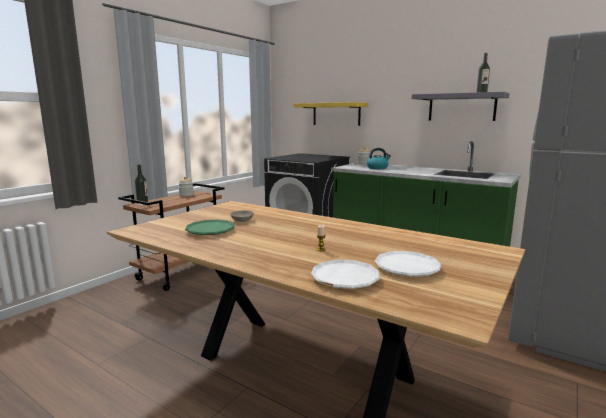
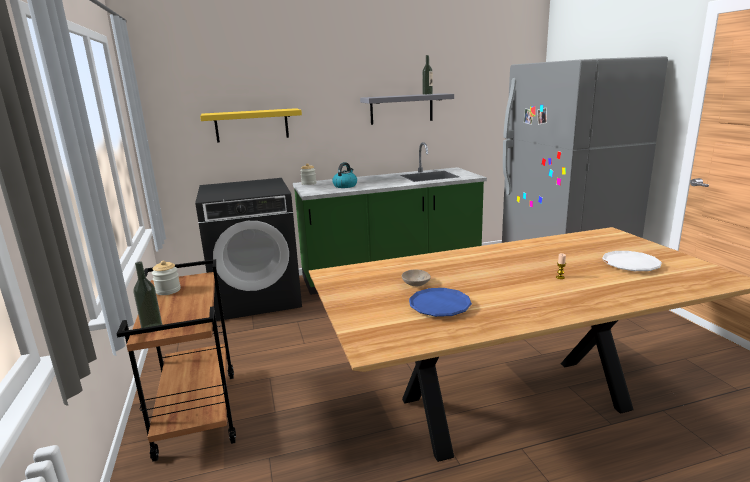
camera: 50 degrees left, 5 degrees up
green plate [185,220,235,235] -> blue plate [409,288,472,317]
white plate [311,259,380,289] -> none

